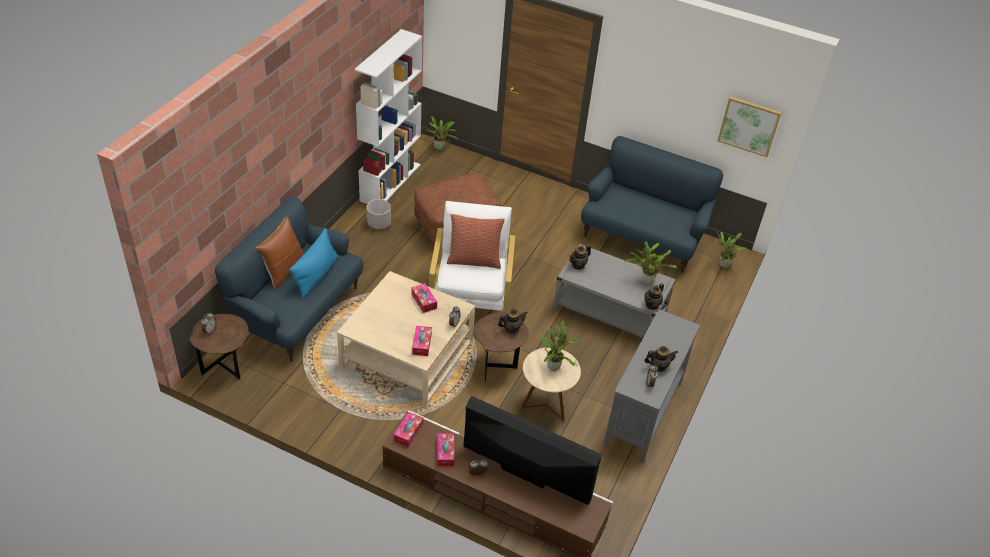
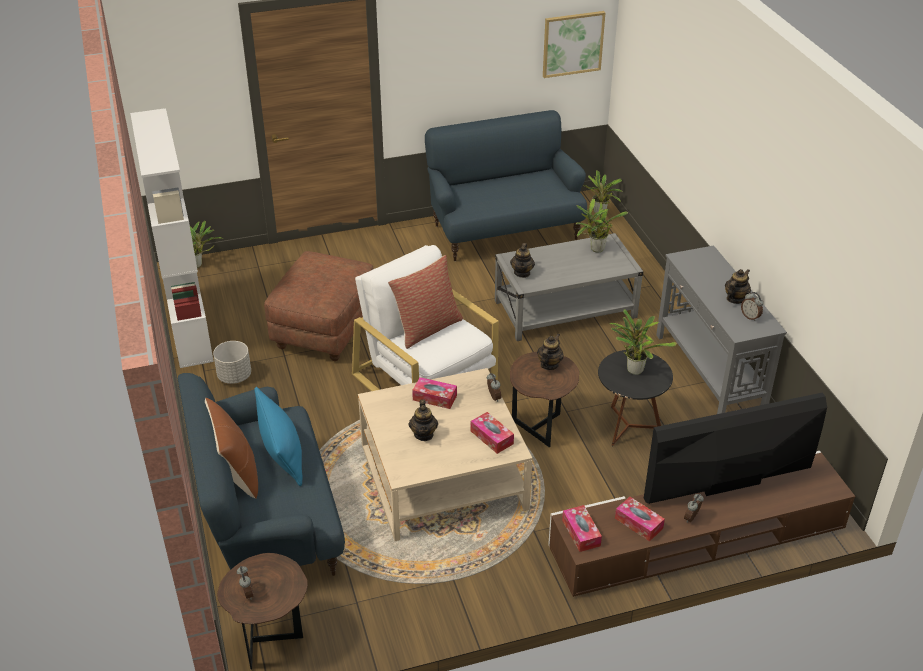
camera: 40 degrees left, 5 degrees down
beige side table [521,348,581,422] -> black side table [598,350,673,446]
teapot [644,283,664,310] -> teapot moved to [409,399,438,441]

